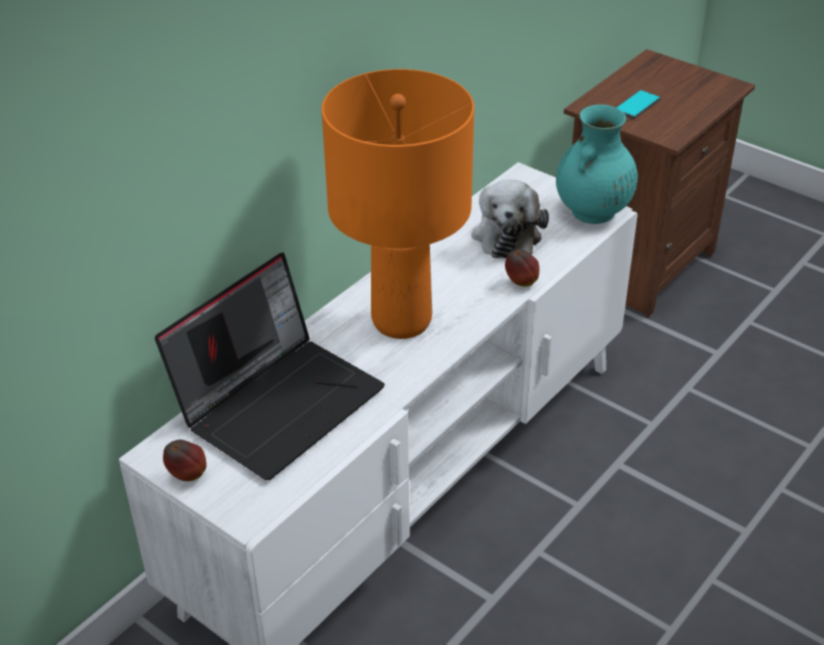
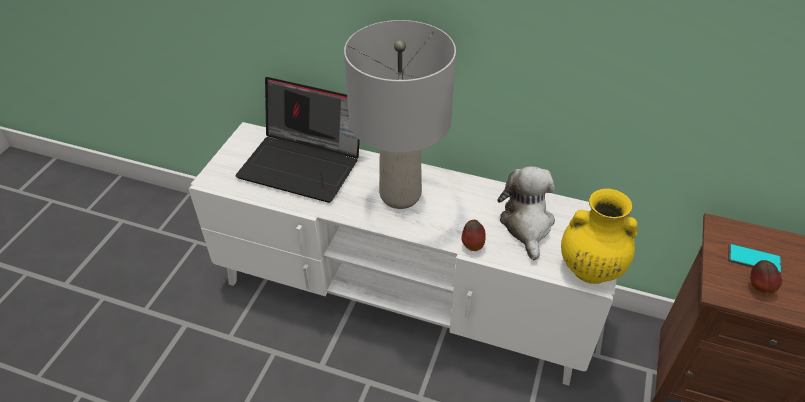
camera: 70 degrees right, 5 degrees up
apple [163,440,206,481] -> apple moved to [750,260,782,294]
orange table lamp [322,69,474,339] -> grey table lamp [344,20,456,209]
plush toy [472,179,549,258] -> plush toy turned 105 degrees clockwise [498,166,555,261]
turquoise vase [556,105,638,224] -> yellow vase [561,189,637,284]

